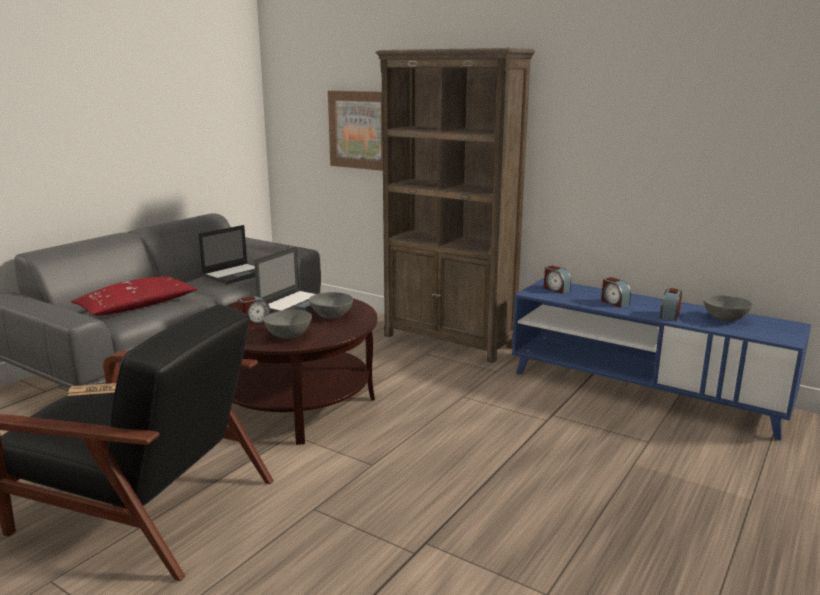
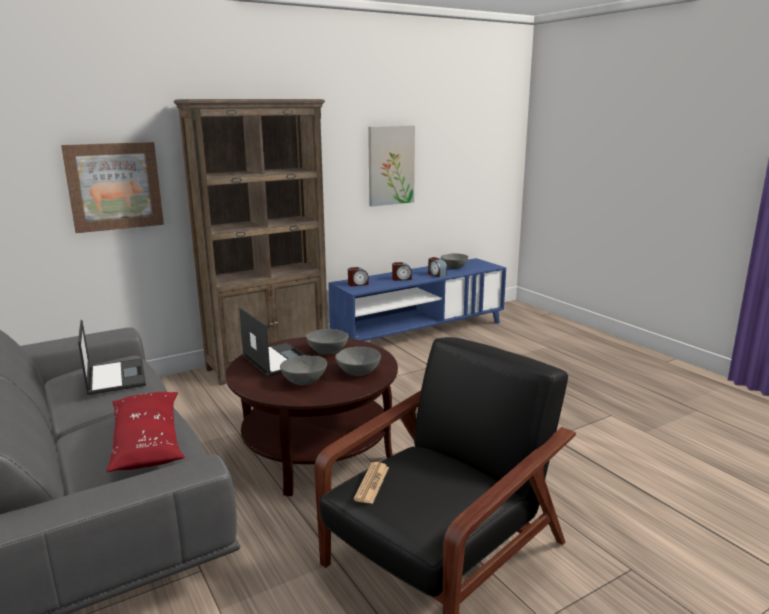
camera: 65 degrees left, 0 degrees up
alarm clock [238,296,271,326] -> grey bowl [280,355,327,385]
none -> picture [368,126,415,207]

